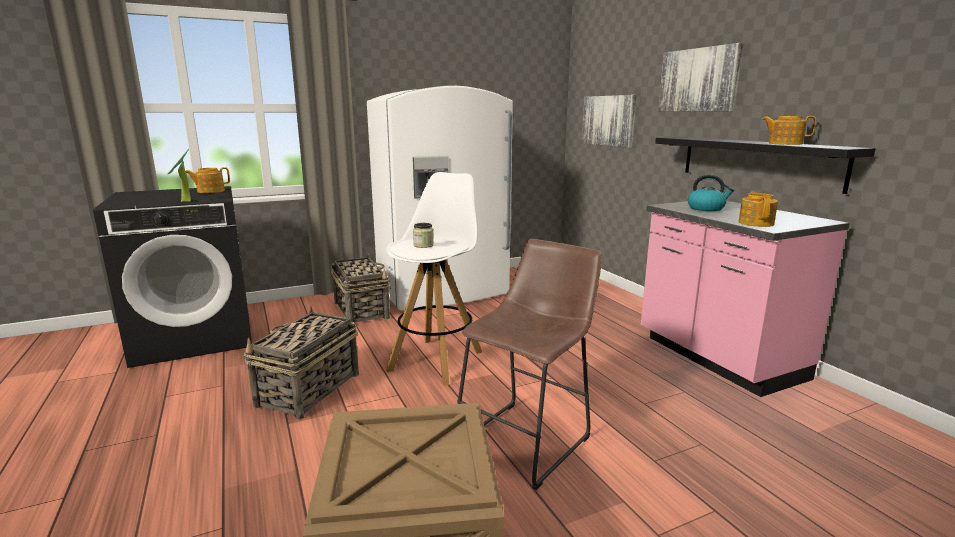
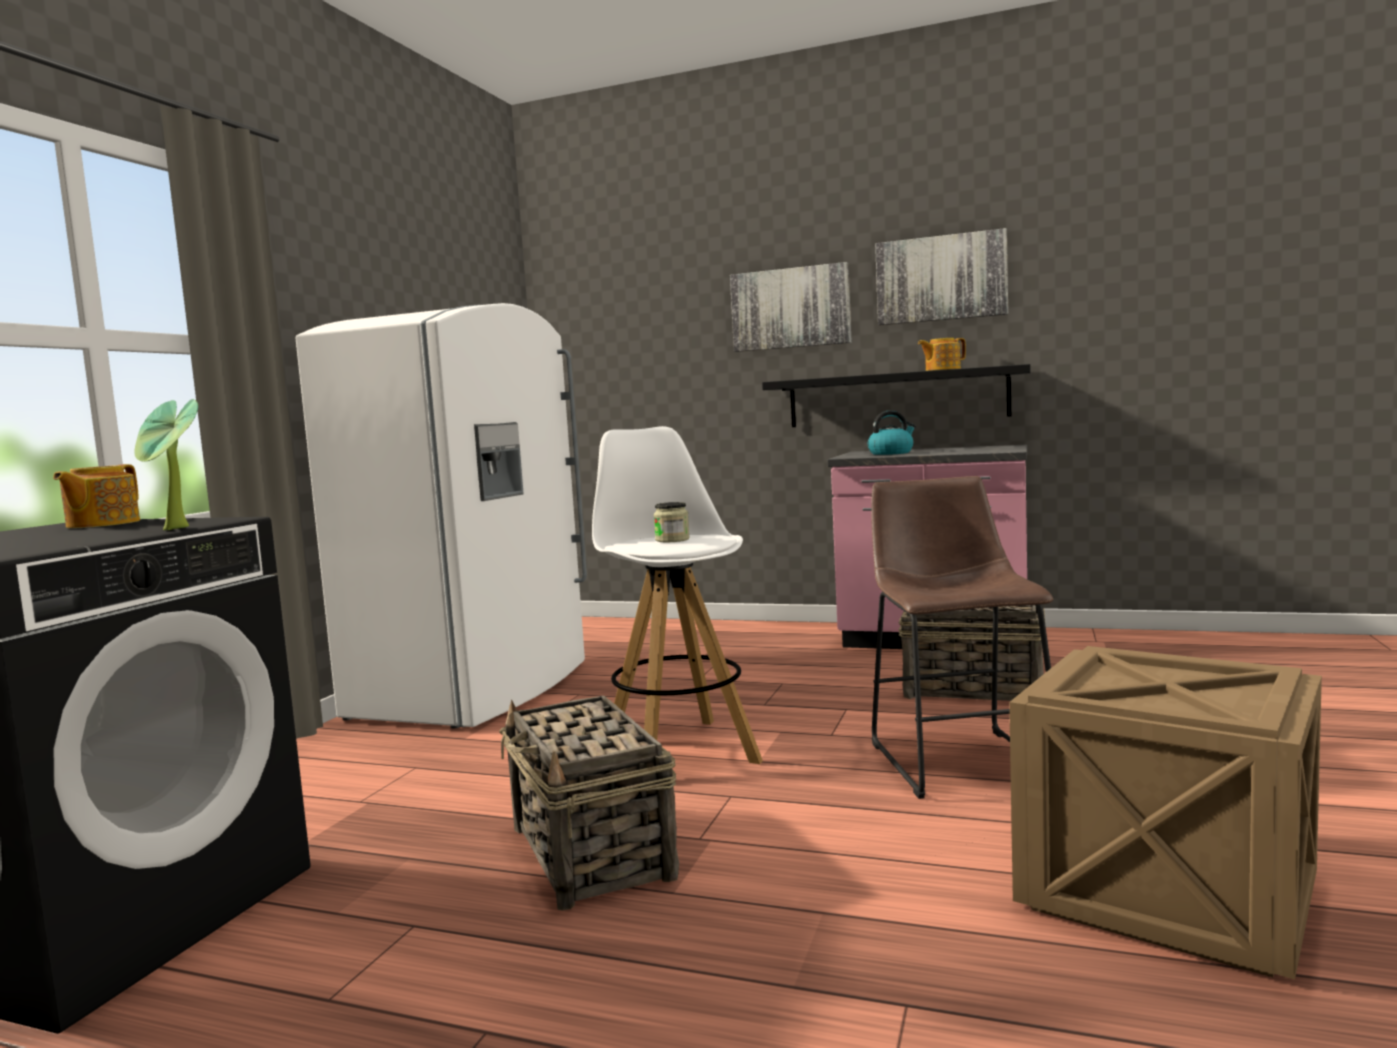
camera: 45 degrees left, 10 degrees down
basket [331,252,391,322] -> basket moved to [898,605,1045,701]
picture [582,95,637,148] -> picture moved to [875,228,1008,325]
teapot [738,192,778,227] -> none

